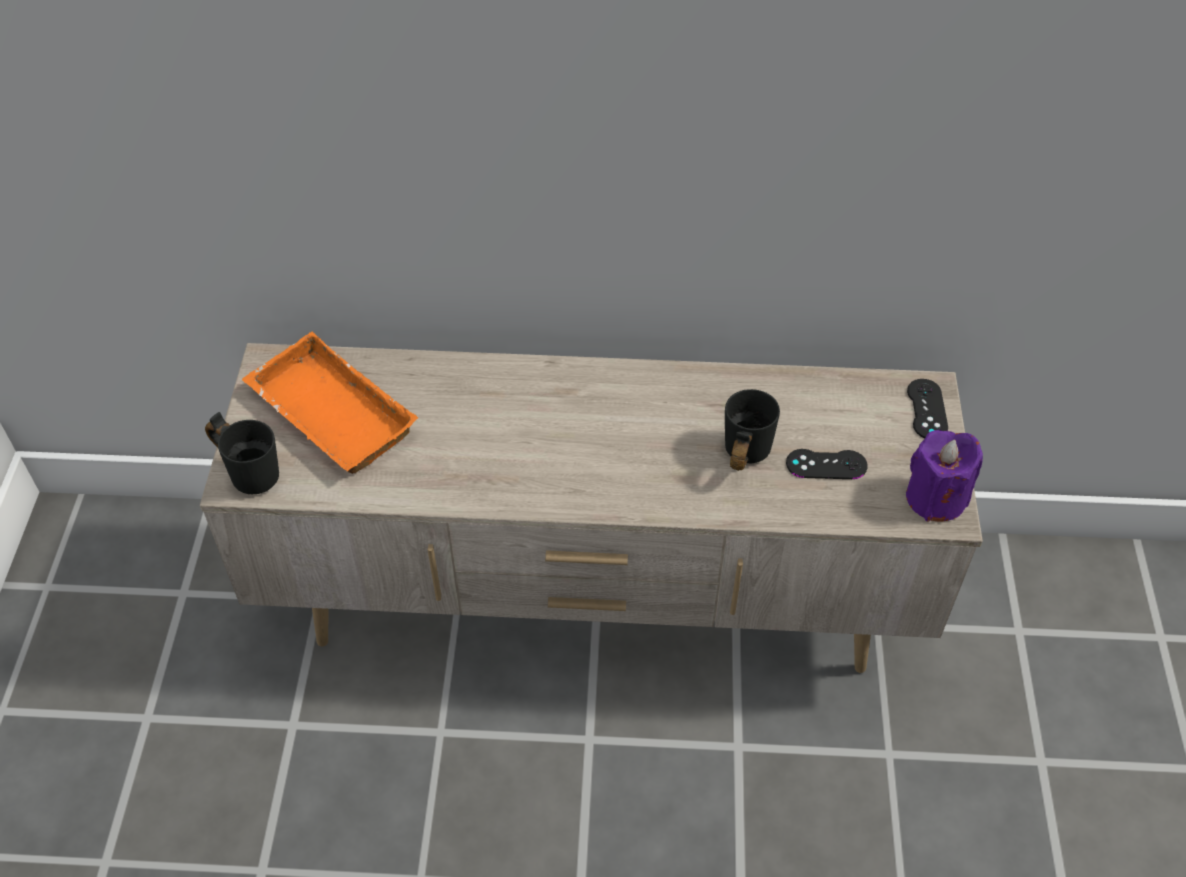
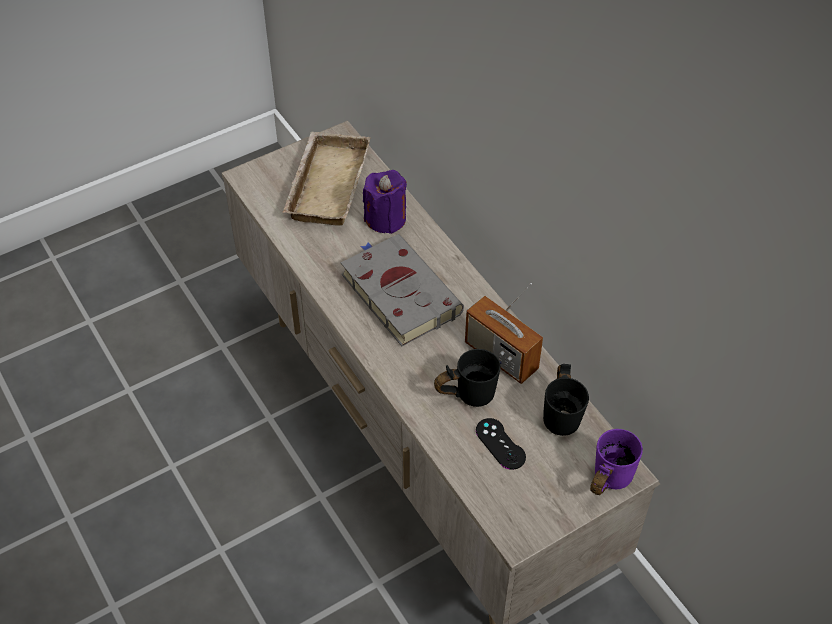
camera: 55 degrees right, 0 degrees up
black mug [205,412,279,494] -> black mug moved to [543,364,589,436]
orange tray [242,332,418,474] -> beige tray [283,132,371,226]
purple candle [906,430,983,522] -> purple candle moved to [363,170,407,234]
black game controller [907,379,948,438] -> purple mug [590,429,643,495]
none -> grey book [341,234,464,346]
none -> radio [465,283,543,384]

